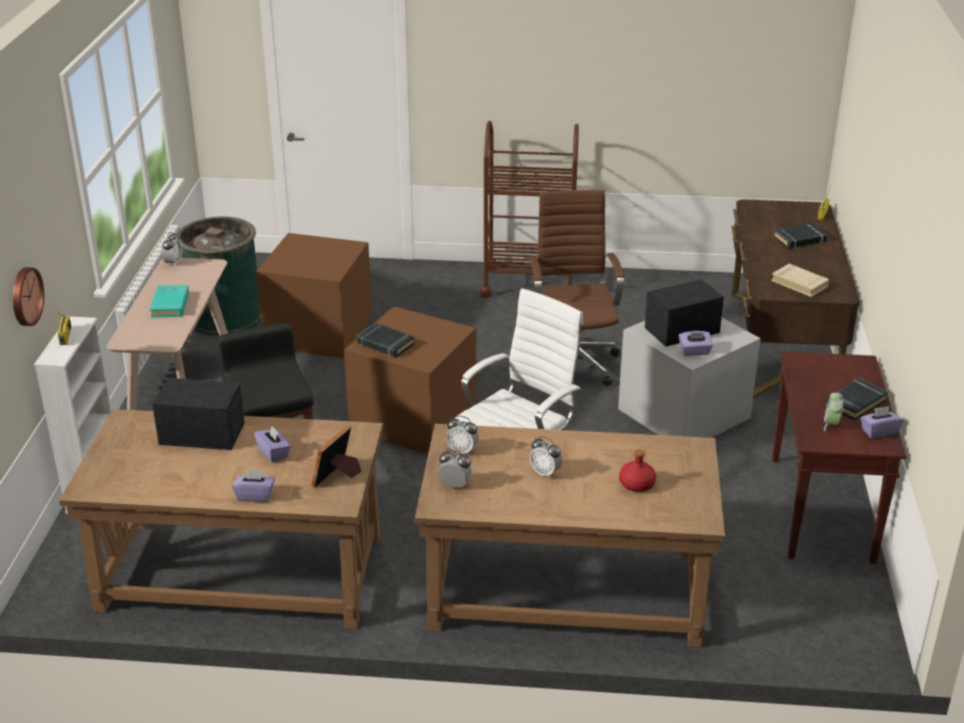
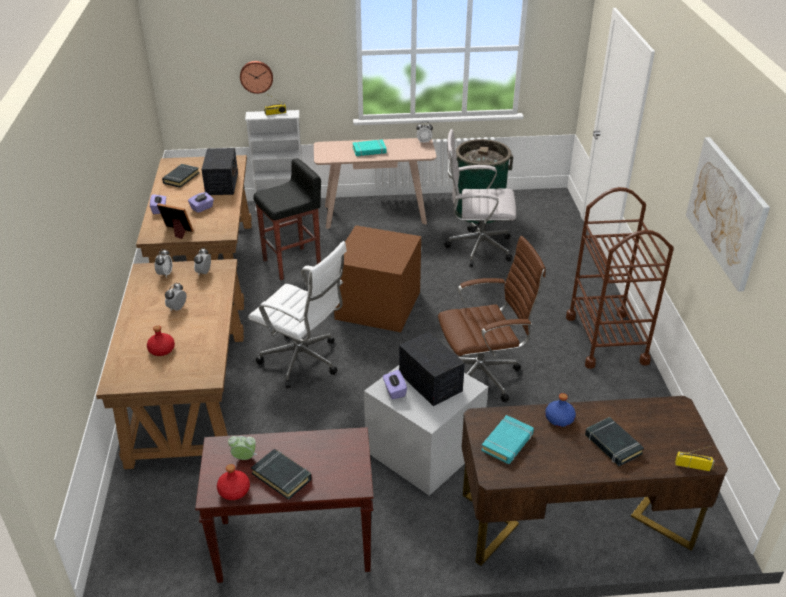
camera: 80 degrees right, 5 degrees up
brown storage box [256,233,372,358] -> white office chair [444,129,516,267]
black book [357,323,414,358] -> black book moved to [162,164,199,188]
beige book [772,264,829,297] -> turquoise book [481,415,534,464]
purple tissue box [861,406,903,439] -> red bottle [217,464,250,500]
none -> blue bottle [545,393,576,427]
none -> picture [686,137,770,292]

